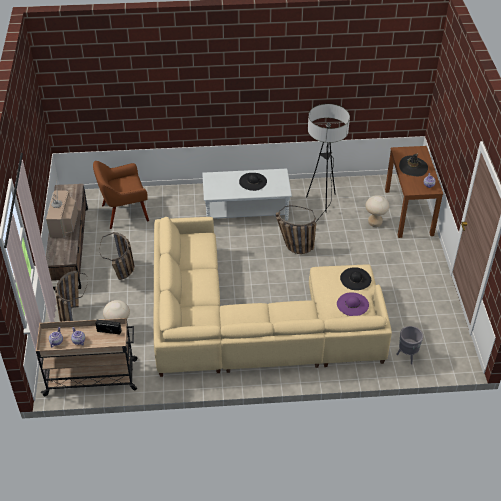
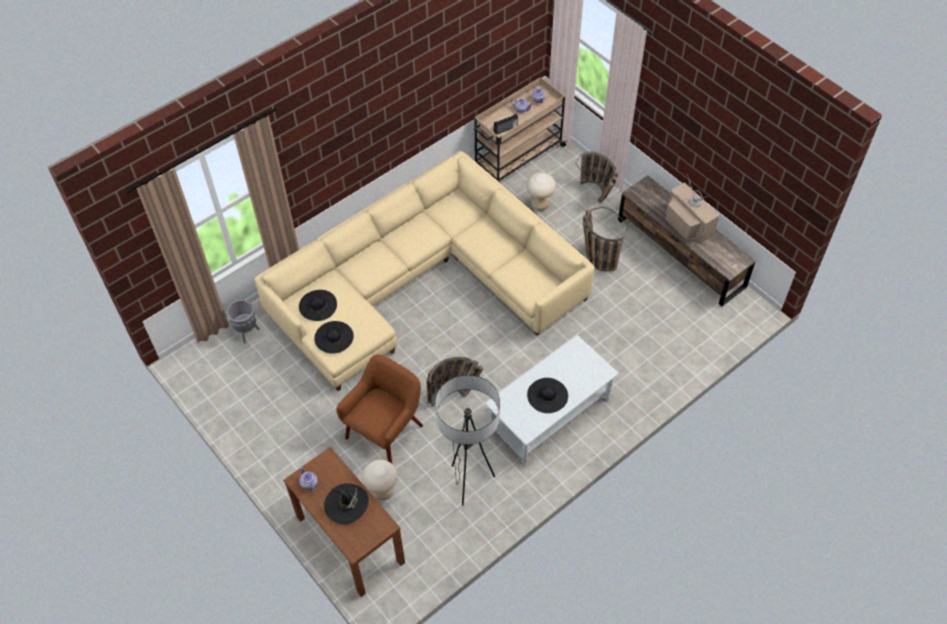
camera: 145 degrees right, 10 degrees up
brown armchair [93,161,149,229] -> brown armchair moved to [336,354,423,463]
purple hat [337,292,369,316] -> black hat [299,290,337,321]

